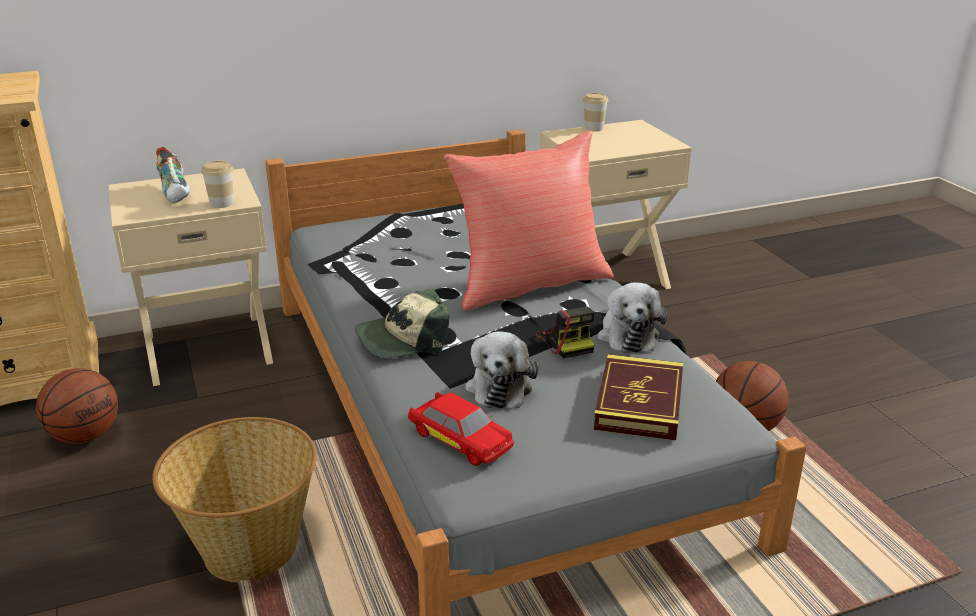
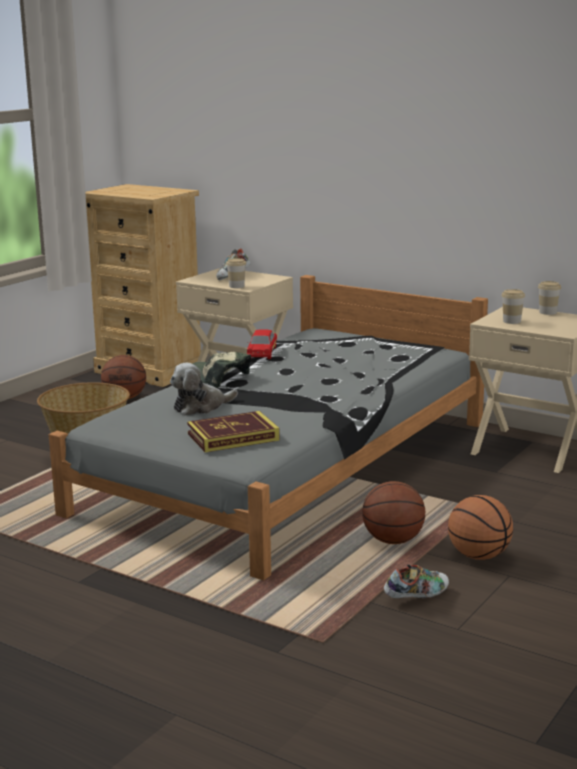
camera: 55 degrees right, 10 degrees down
red toy car [408,392,514,466] -> red toy car moved to [247,329,277,359]
red pillow [444,131,614,311] -> none
camera [535,307,594,358] -> none
plush toy [598,282,667,353] -> none
none -> shoe [384,564,449,598]
none -> basketball [448,495,513,560]
none -> cup [501,289,525,324]

